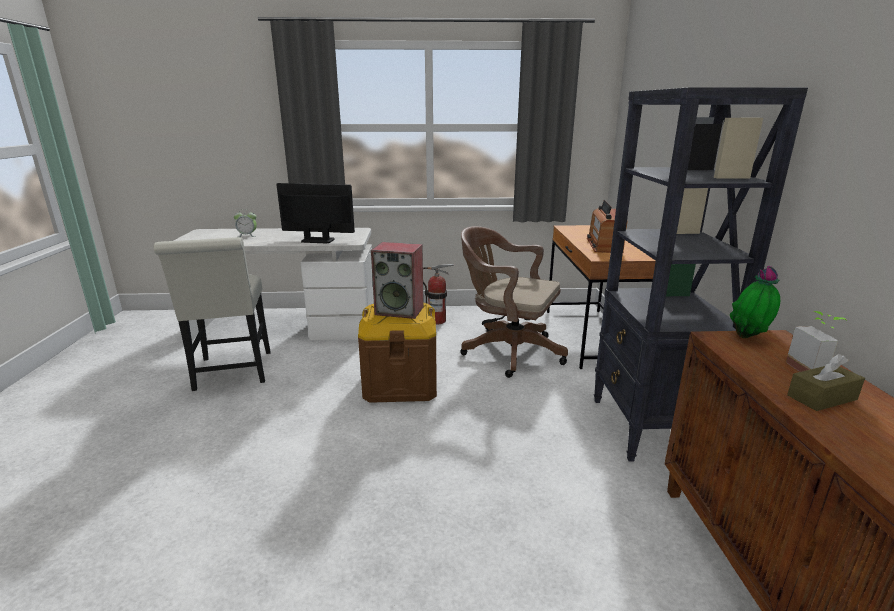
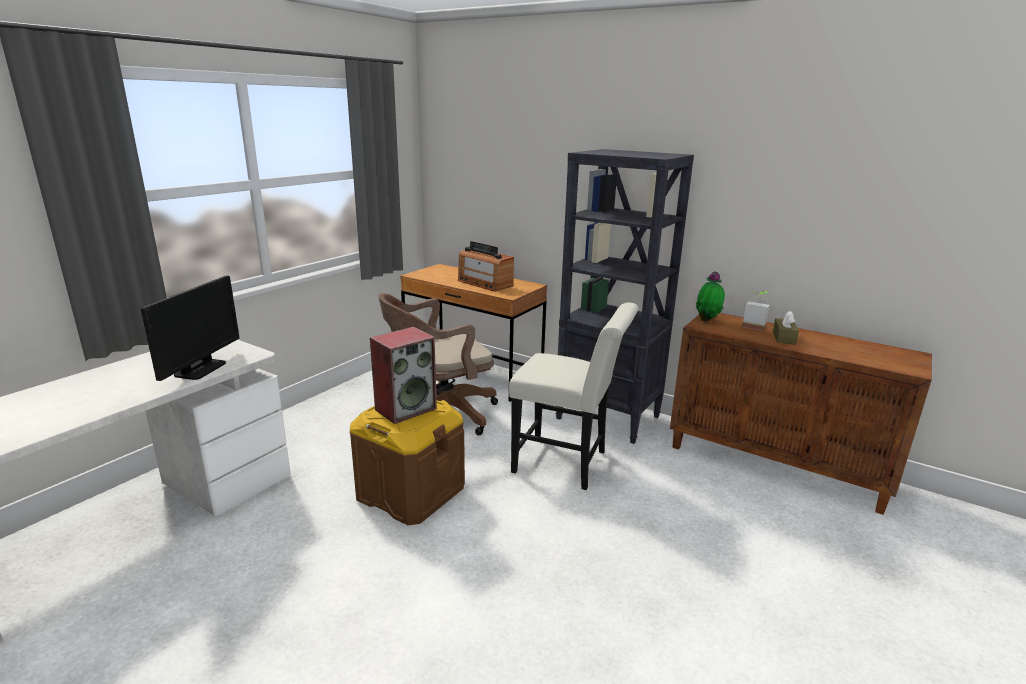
camera: 55 degrees left, 0 degrees up
white chair [154,237,271,391] -> white chair moved to [509,302,639,490]
alarm clock [234,209,257,237] -> none
monitor [276,183,355,243] -> monitor turned 150 degrees clockwise [141,275,240,381]
fire extinguisher [423,264,455,324] -> none

